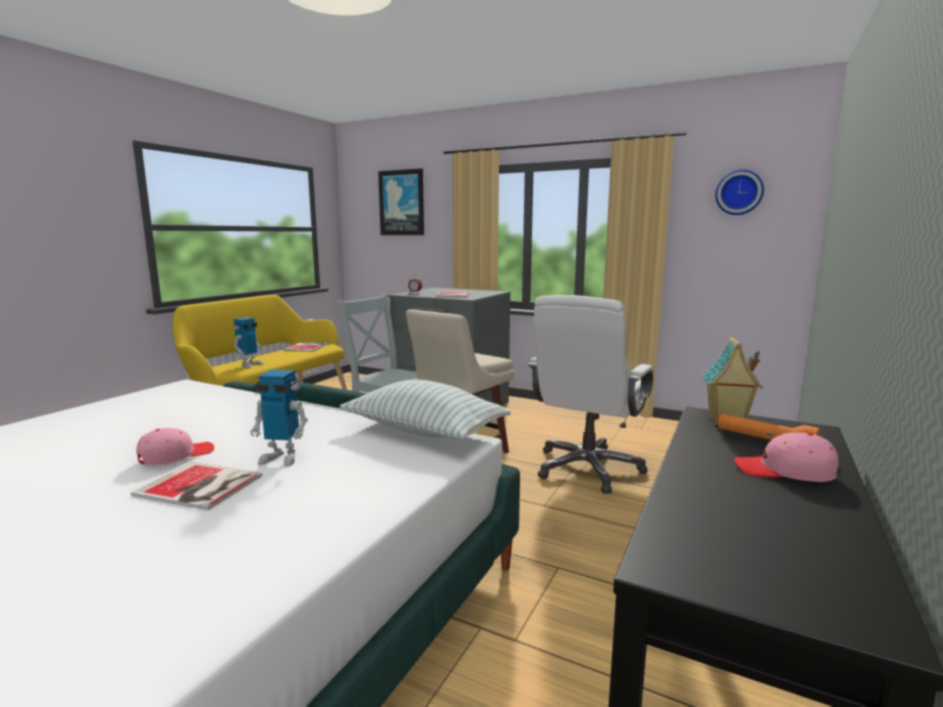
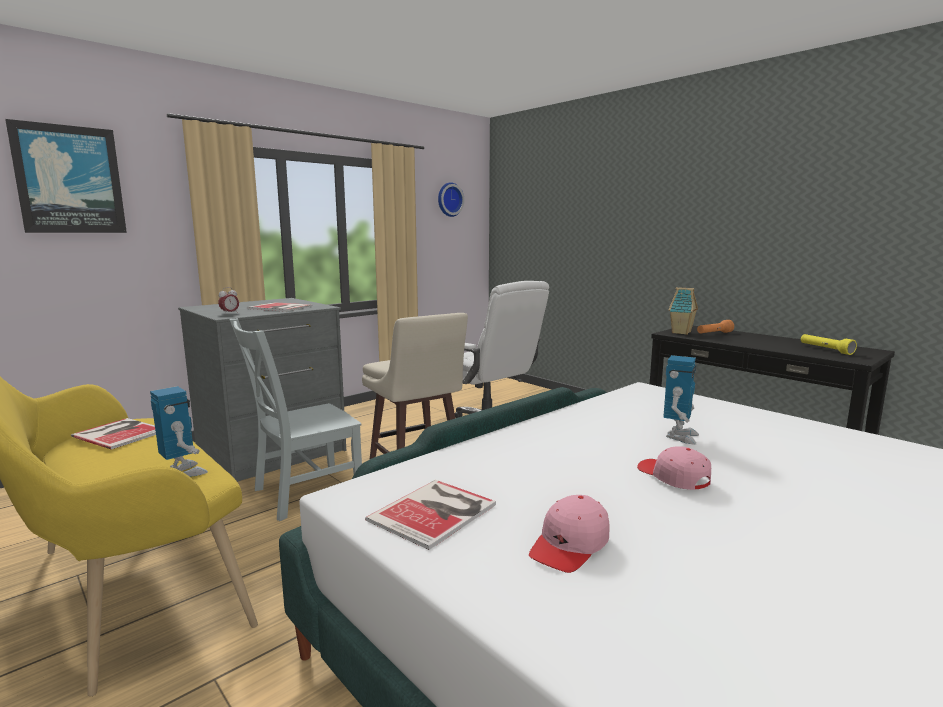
camera: 70 degrees left, 0 degrees up
book [130,462,263,510] -> book moved to [365,480,496,550]
pillow [339,379,511,440] -> none
pink cap [734,433,839,482] -> pink cap moved to [529,495,609,573]
none -> yellow flashlight [801,334,857,355]

